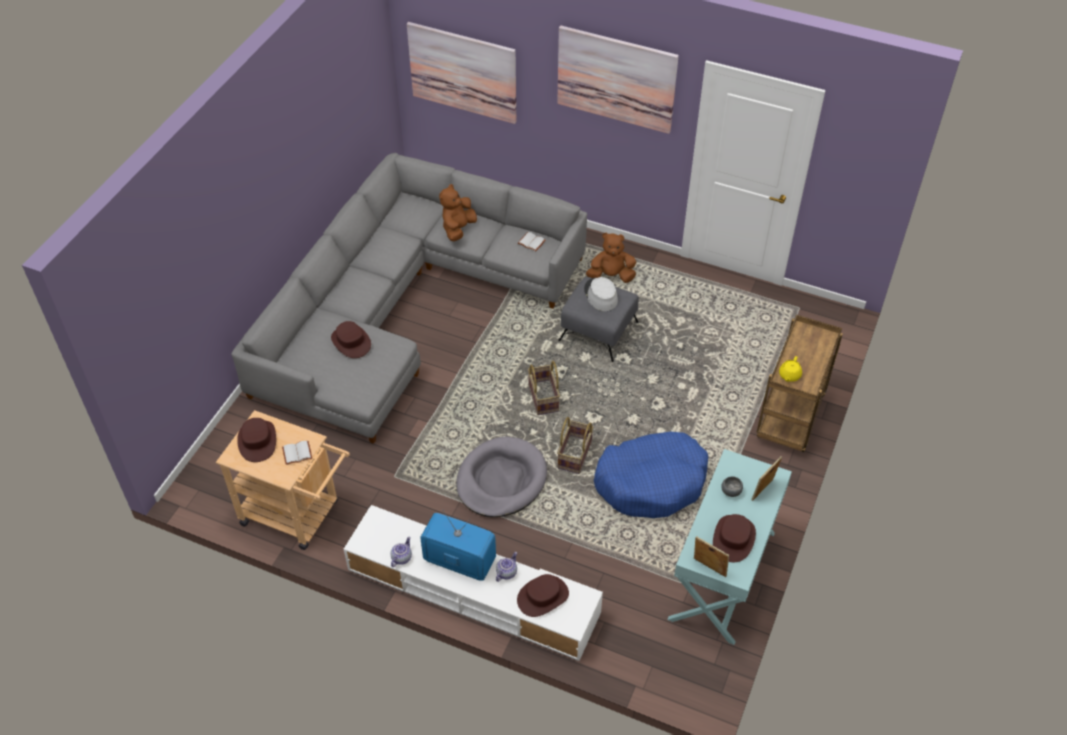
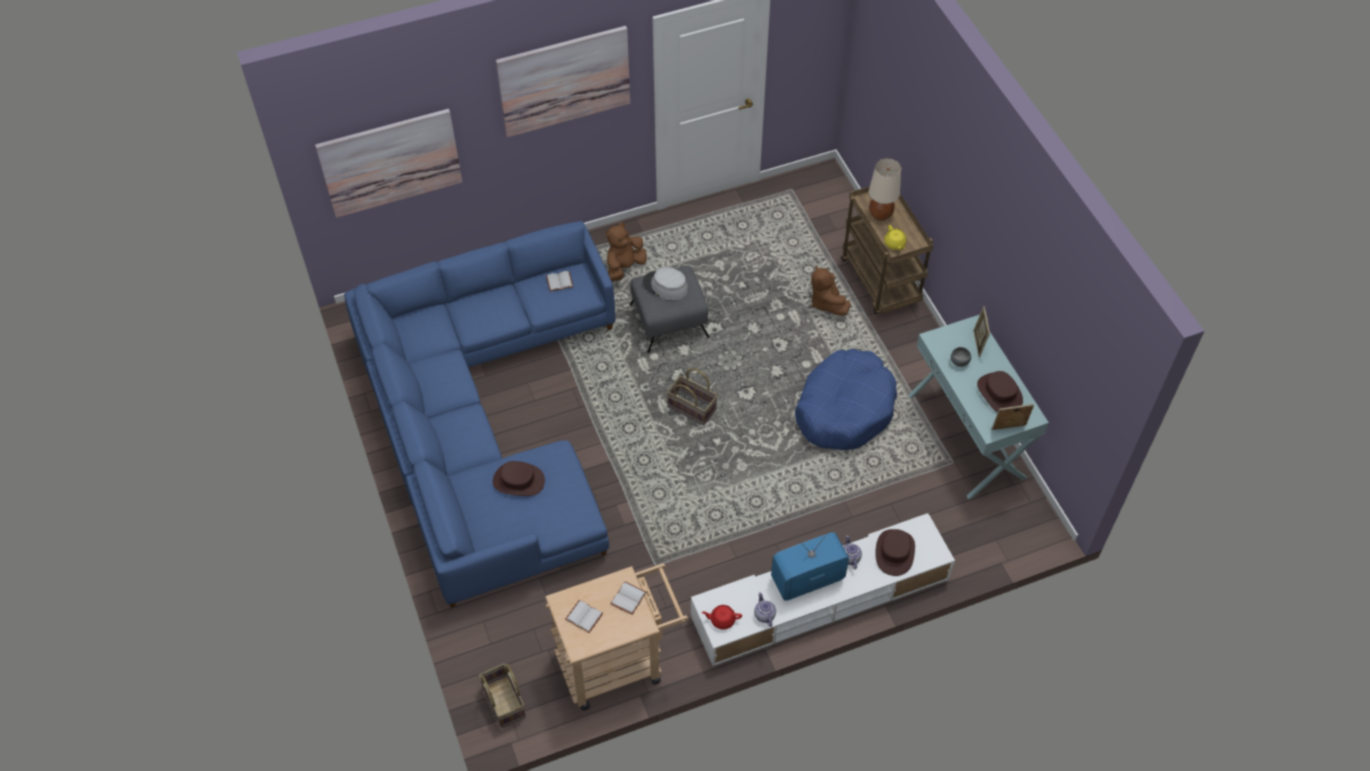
camera: 45 degrees left, 5 degrees up
grey sofa [231,153,587,444] -> blue sofa [344,221,616,608]
brown hat [237,418,276,462] -> white book [565,600,603,633]
brown plush toy [439,184,477,241] -> brown plush toy moved to [811,265,851,316]
grey dog bed [456,436,547,517] -> none
basket [557,417,594,474] -> basket moved to [479,663,526,728]
none -> red teapot [702,605,742,630]
none -> beige table lamp [869,158,901,221]

